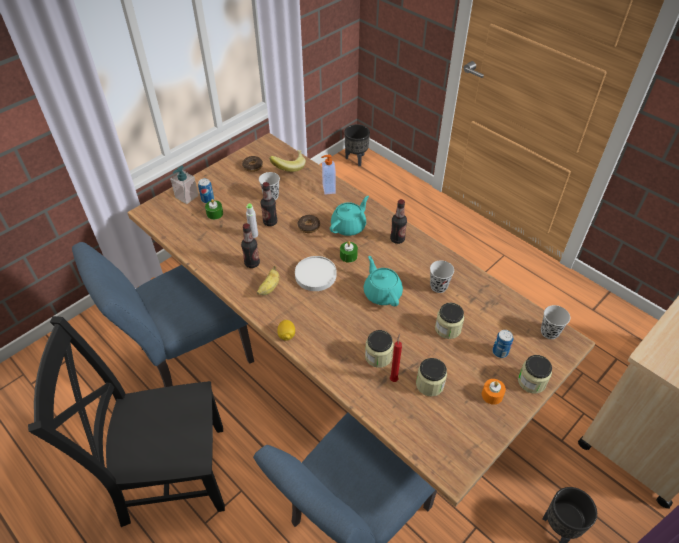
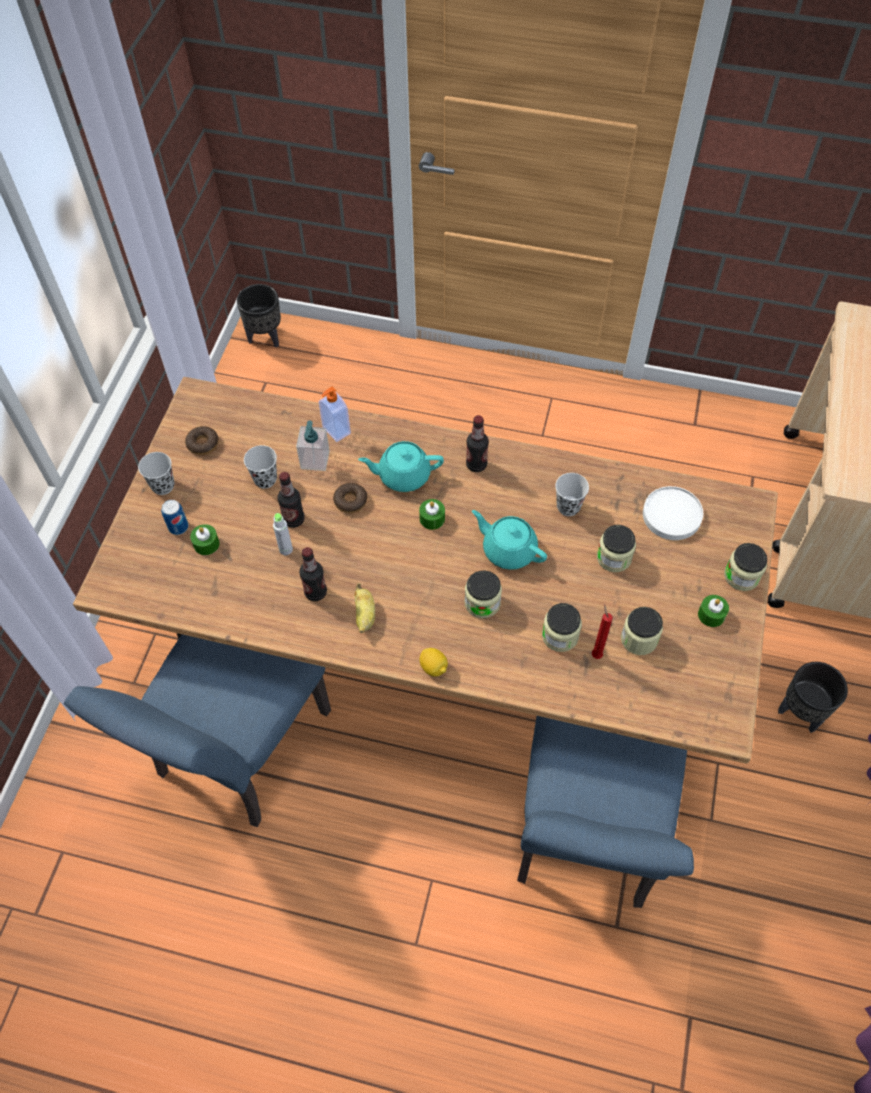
camera: 30 degrees left, 10 degrees up
black chair [28,316,225,527] -> none
soap dispenser [170,166,199,204] -> soap dispenser moved to [296,420,330,471]
banana [269,150,306,172] -> none
white plate [295,256,336,291] -> white plate moved to [643,486,703,540]
turquoise teapot [330,196,369,236] -> turquoise teapot turned 105 degrees counterclockwise [358,441,444,492]
orange candle [482,379,506,405] -> green candle [698,595,729,627]
can [492,330,513,358] -> none
black cup [541,305,570,339] -> black cup moved to [138,452,175,495]
none -> jar [465,571,502,618]

